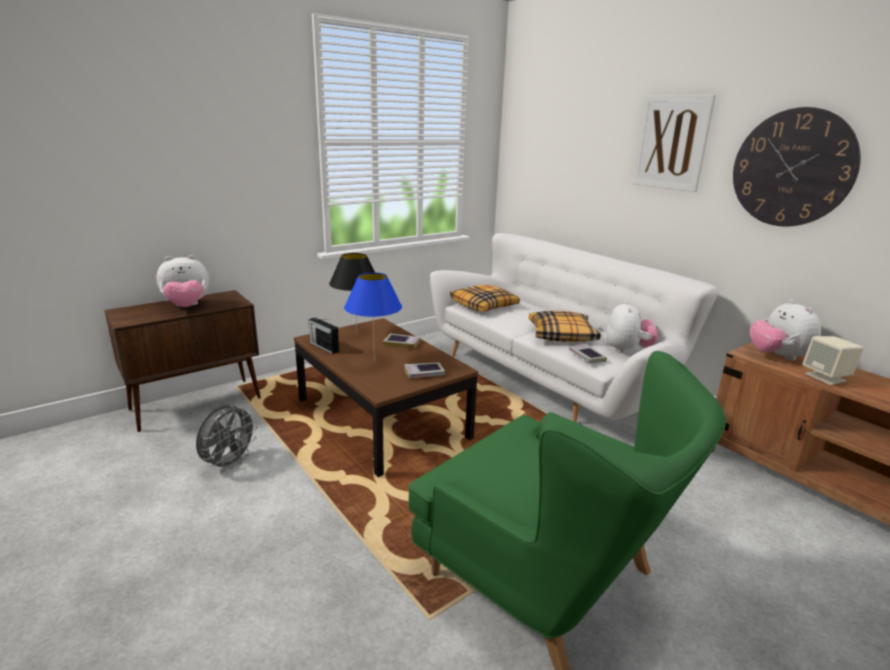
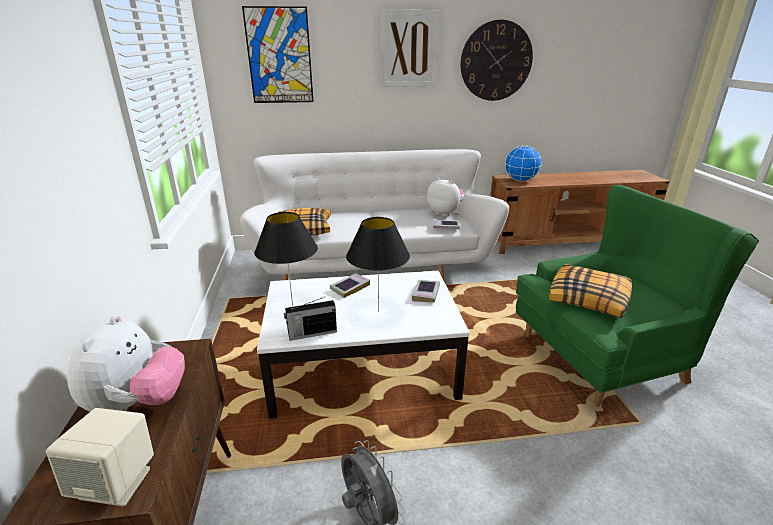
camera: 60 degrees left, 5 degrees up
brown coffee table [294,318,478,477] -> white coffee table [257,271,470,419]
blue table lamp [344,272,402,362] -> black table lamp [346,217,410,312]
pillow [529,311,601,342] -> pillow moved to [549,264,632,318]
plush toy [750,299,821,361] -> globe [505,145,542,181]
beige speaker [802,336,864,385] -> beige speaker moved to [46,408,154,506]
none -> picture [242,6,314,103]

